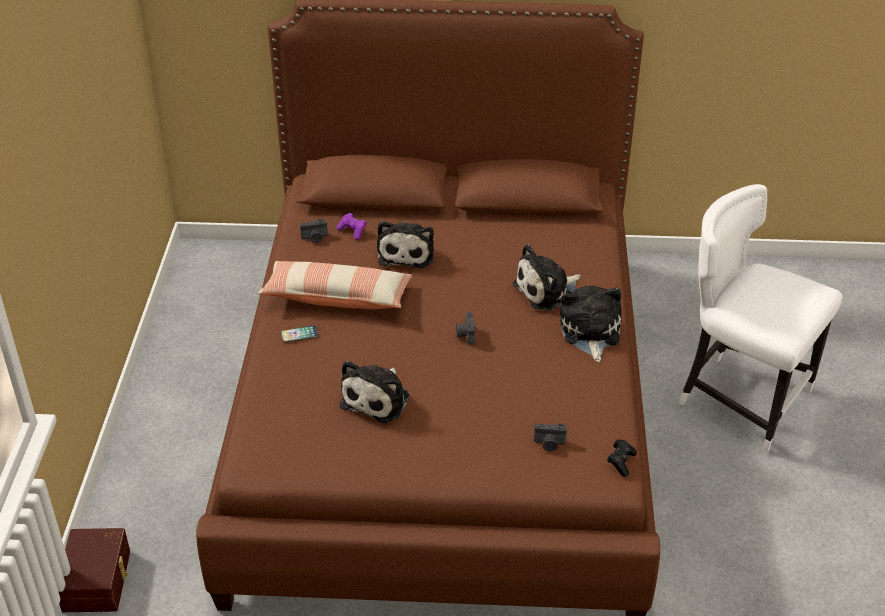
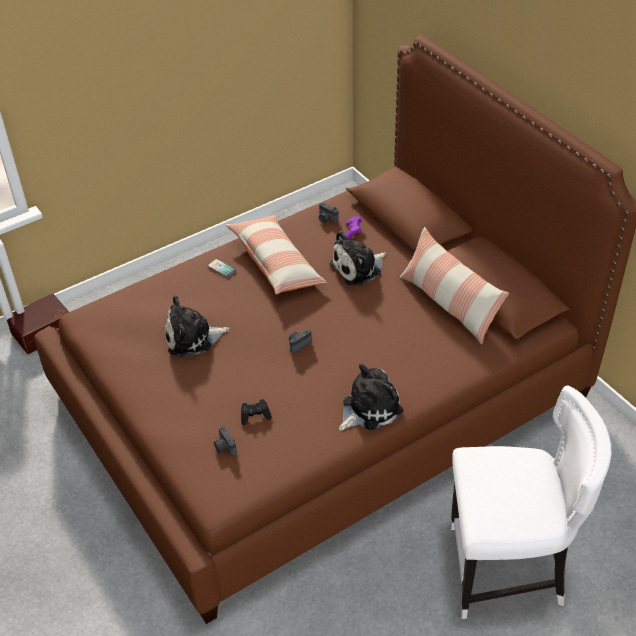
camera: 55 degrees right, 5 degrees up
plush toy [512,244,581,311] -> none
black game controller [607,439,637,477] -> black game controller moved to [241,399,272,425]
white chair [679,184,843,453] -> white chair turned 90 degrees clockwise [451,386,612,619]
none -> pillow [400,227,509,345]

